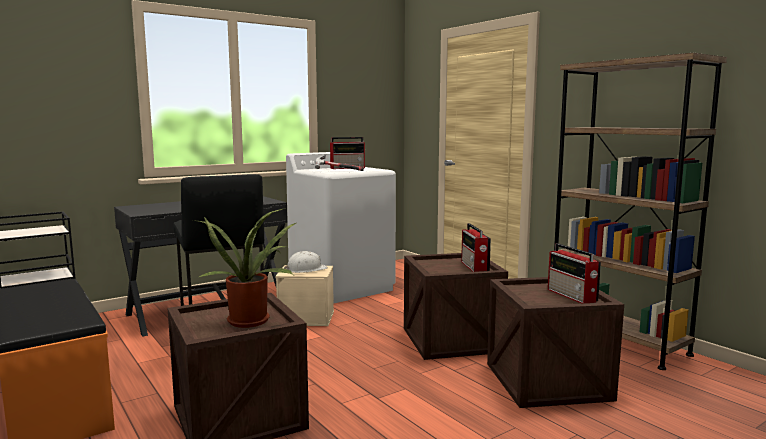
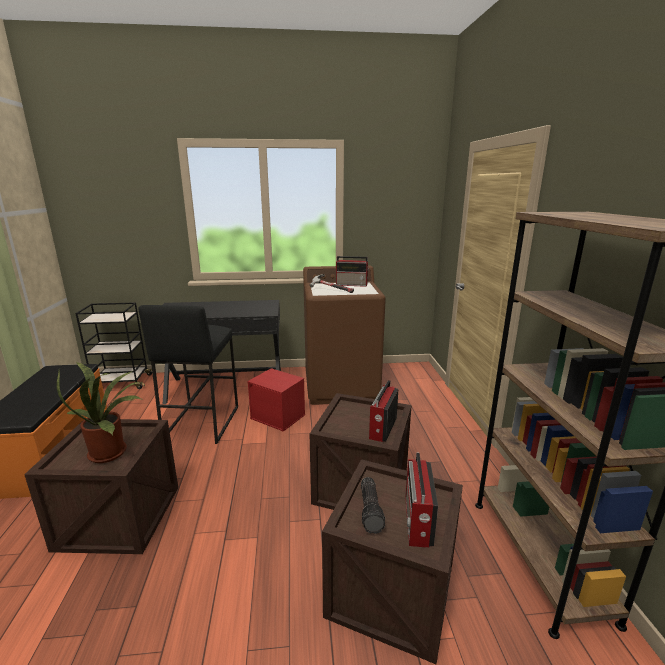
camera: 30 degrees right, 10 degrees up
beige storage box [275,265,334,326] -> red storage box [247,368,305,432]
white hard hat [284,251,328,273] -> none
white washing machine [286,152,396,303] -> brown washing machine [303,265,386,405]
none -> flashlight [361,477,385,534]

